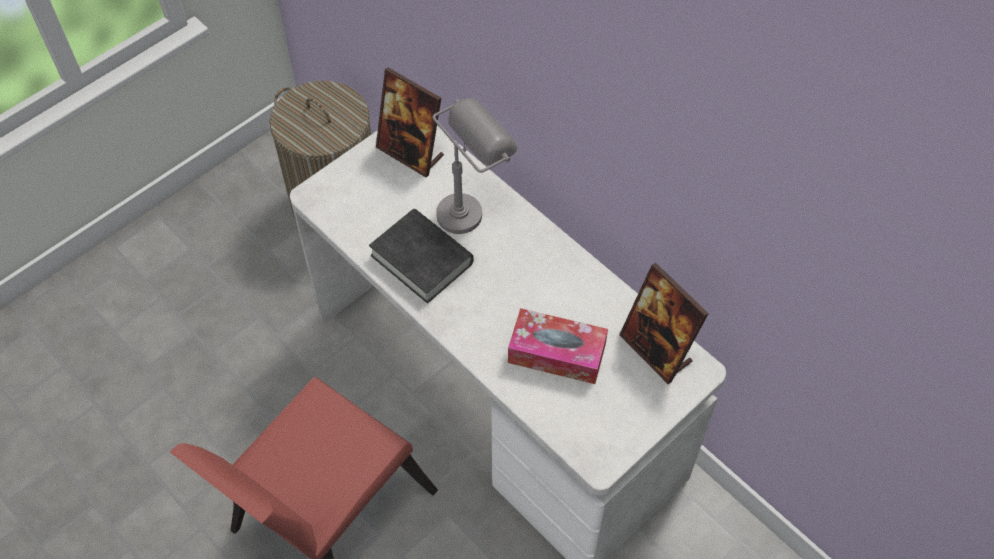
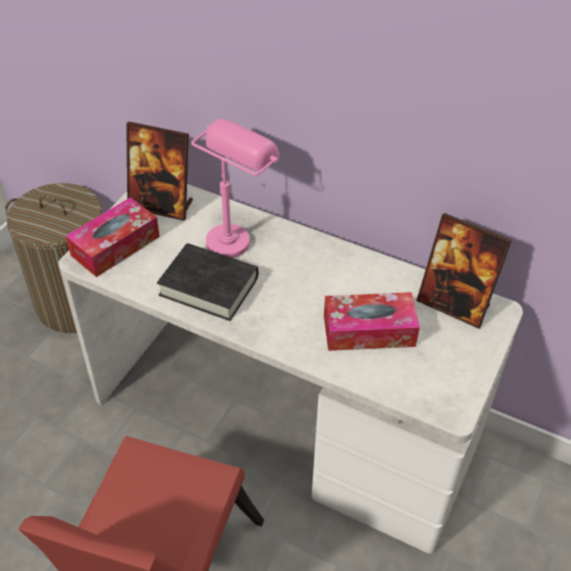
camera: 20 degrees left, 10 degrees down
grey table lamp [433,98,517,234] -> pink table lamp [191,119,279,258]
none -> tissue box [66,197,160,277]

